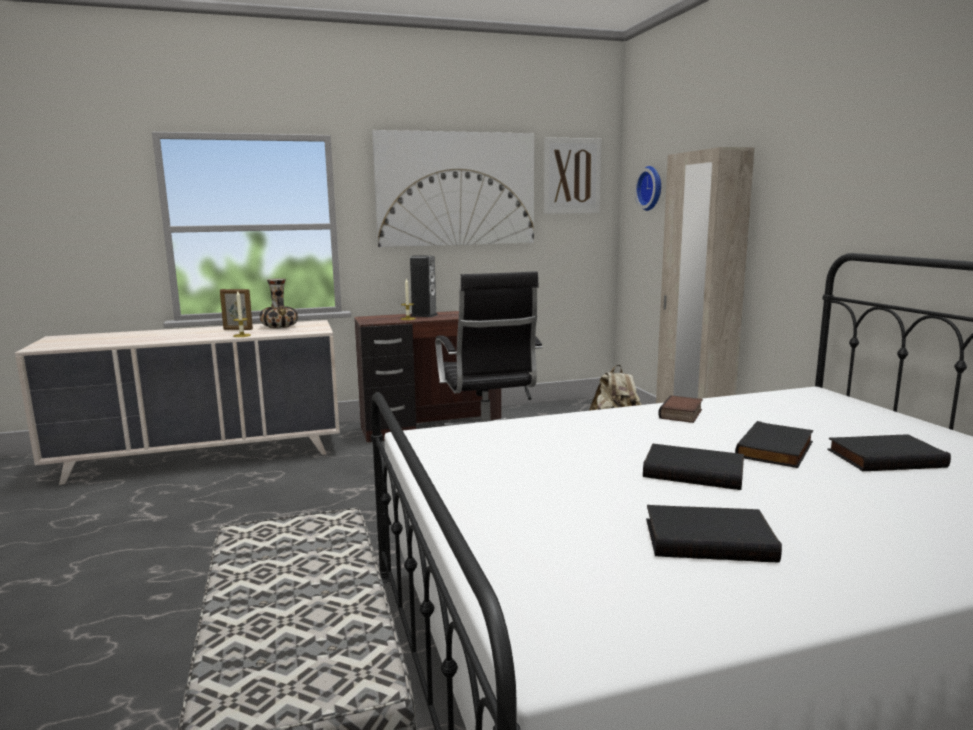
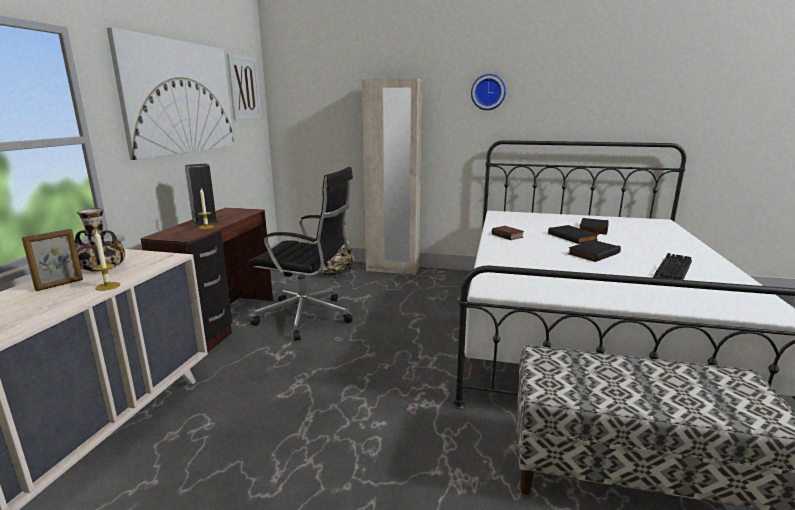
camera: 60 degrees left, 5 degrees up
wall clock [635,166,661,211] -> wall clock moved to [471,74,506,110]
black book [646,505,782,563] -> keyboard [653,253,692,280]

